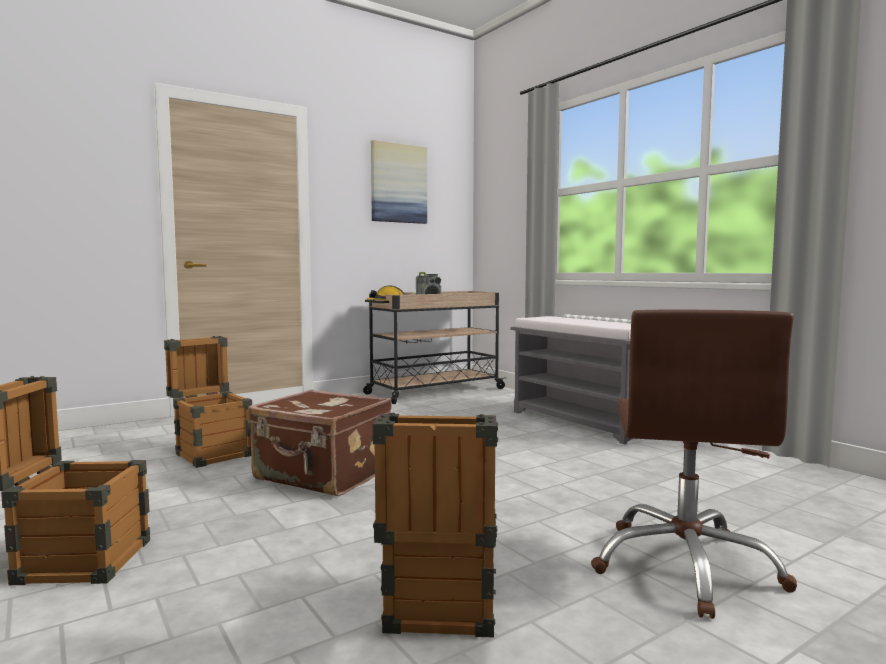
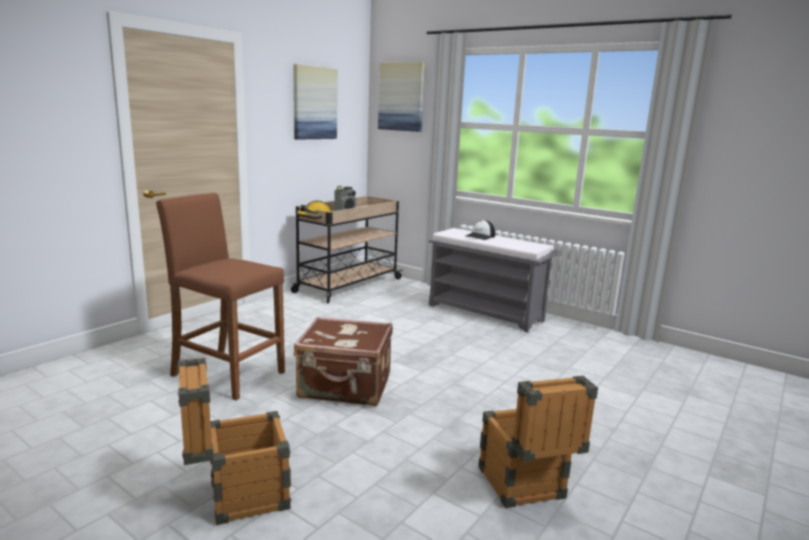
camera: 20 degrees left, 10 degrees up
crate [164,336,252,468] -> brown stool [156,193,285,400]
brown office chair [591,309,797,619] -> none
none -> picture [378,62,425,132]
none -> cap [466,220,495,240]

